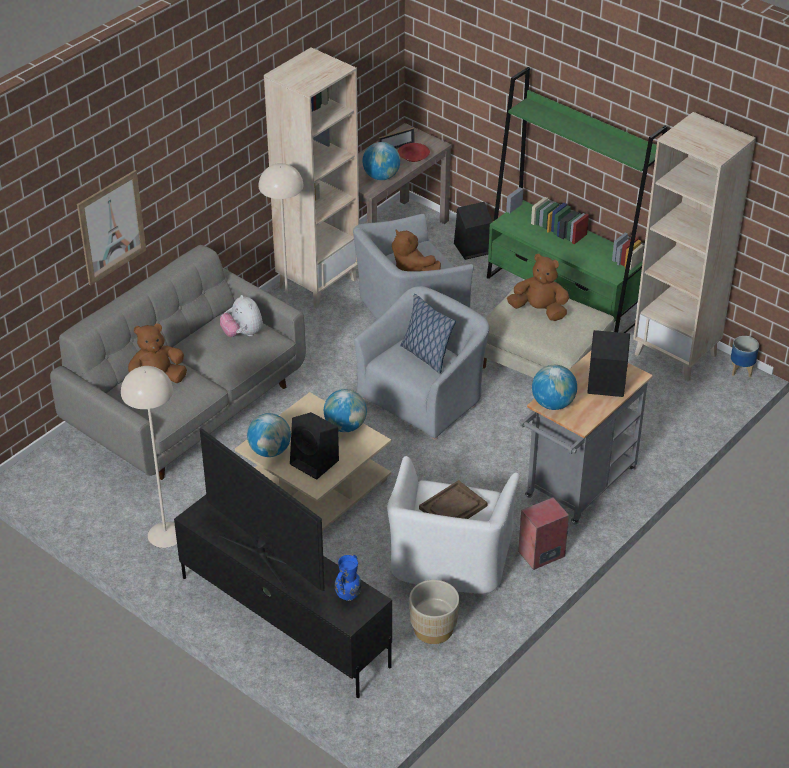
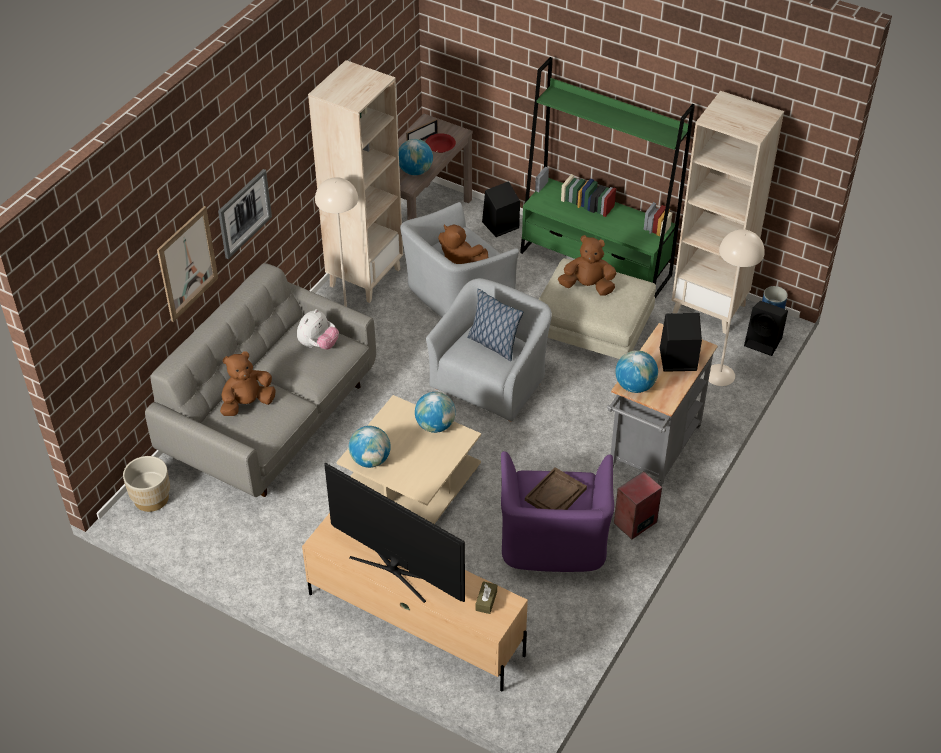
camera: 10 degrees left, 5 degrees up
beige floor lamp [121,366,177,548] -> beige floor lamp moved to [709,229,765,386]
black tv stand [174,495,392,698] -> beige tv stand [302,513,528,691]
plush toy [220,295,263,337] -> plush toy turned 105 degrees counterclockwise [297,309,339,350]
black speaker [290,412,339,480] -> black speaker moved to [744,301,788,356]
blue vase [335,555,362,601] -> brown tissue box [476,581,497,614]
white armchair [387,456,520,594] -> purple armchair [501,451,614,572]
beige planter [409,580,459,644] -> beige planter moved to [123,456,170,512]
none -> picture [218,169,272,259]

